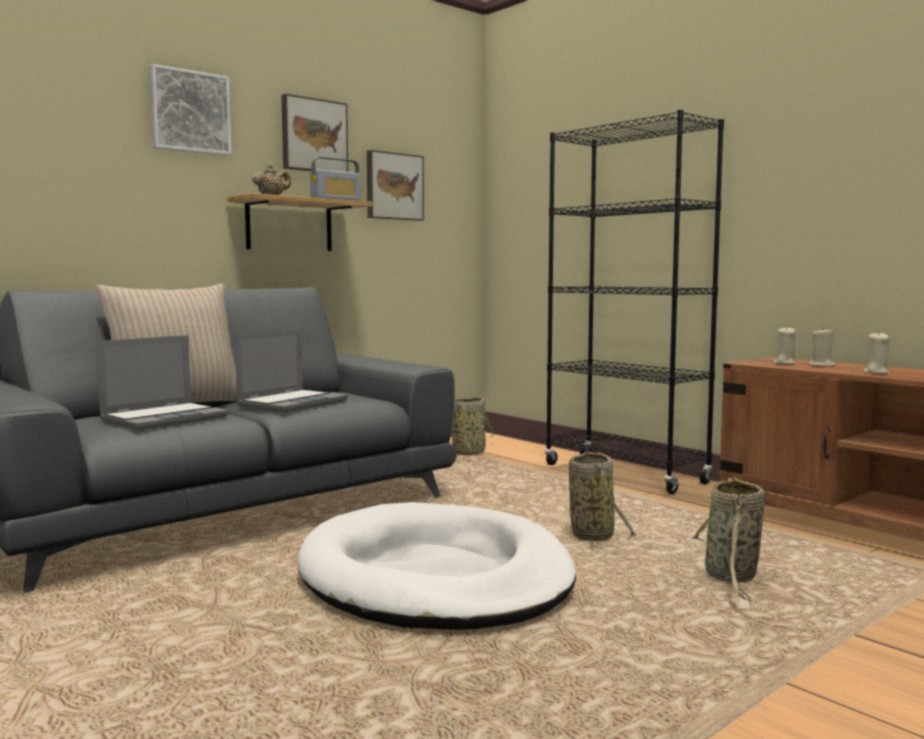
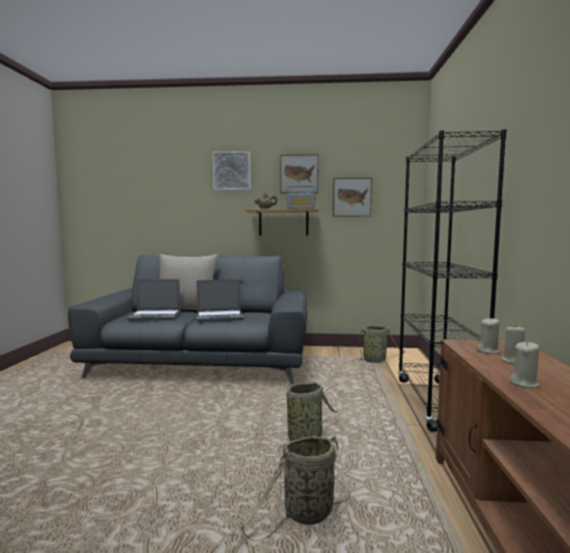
camera: 45 degrees right, 0 degrees up
white dog bed [298,502,576,630] -> none

